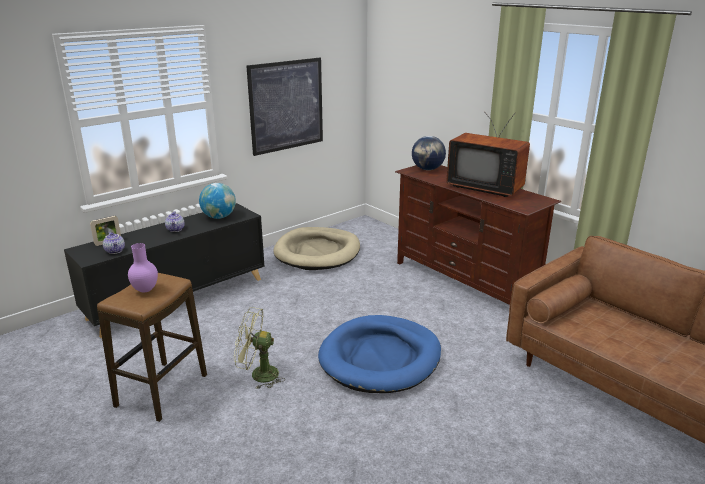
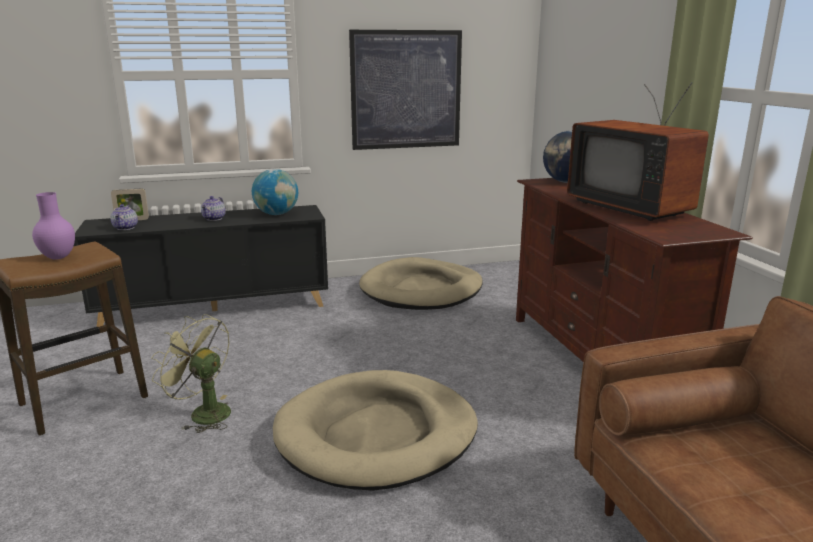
camera: 25 degrees right, 5 degrees down
blue dog bed [318,315,441,393] -> beige dog bed [273,370,478,491]

